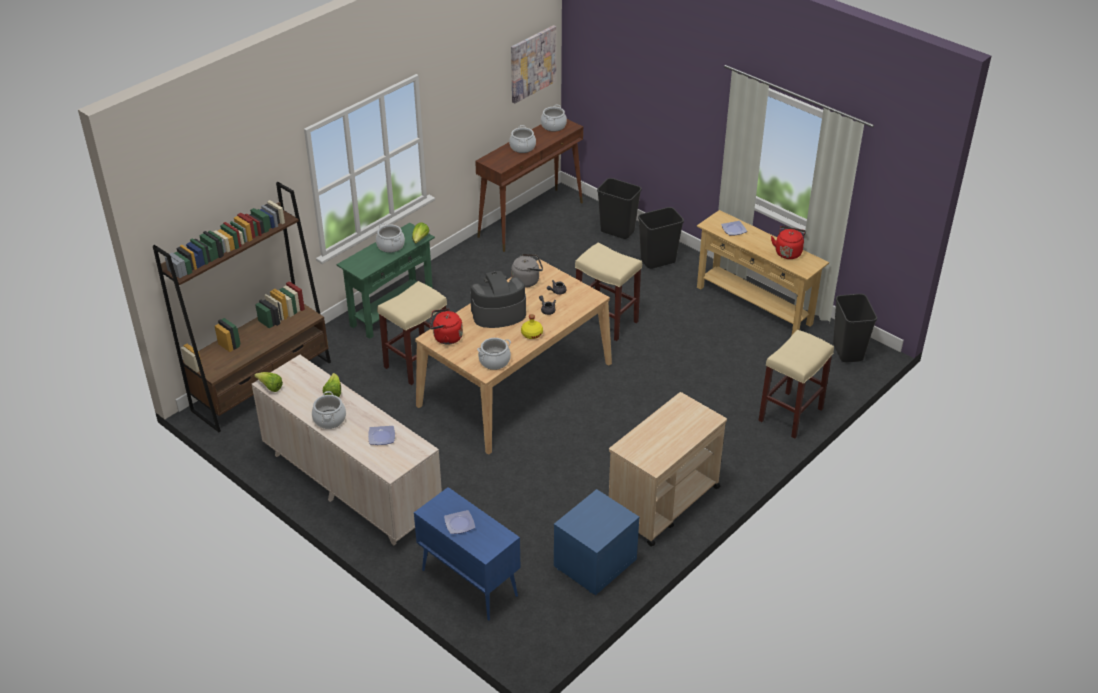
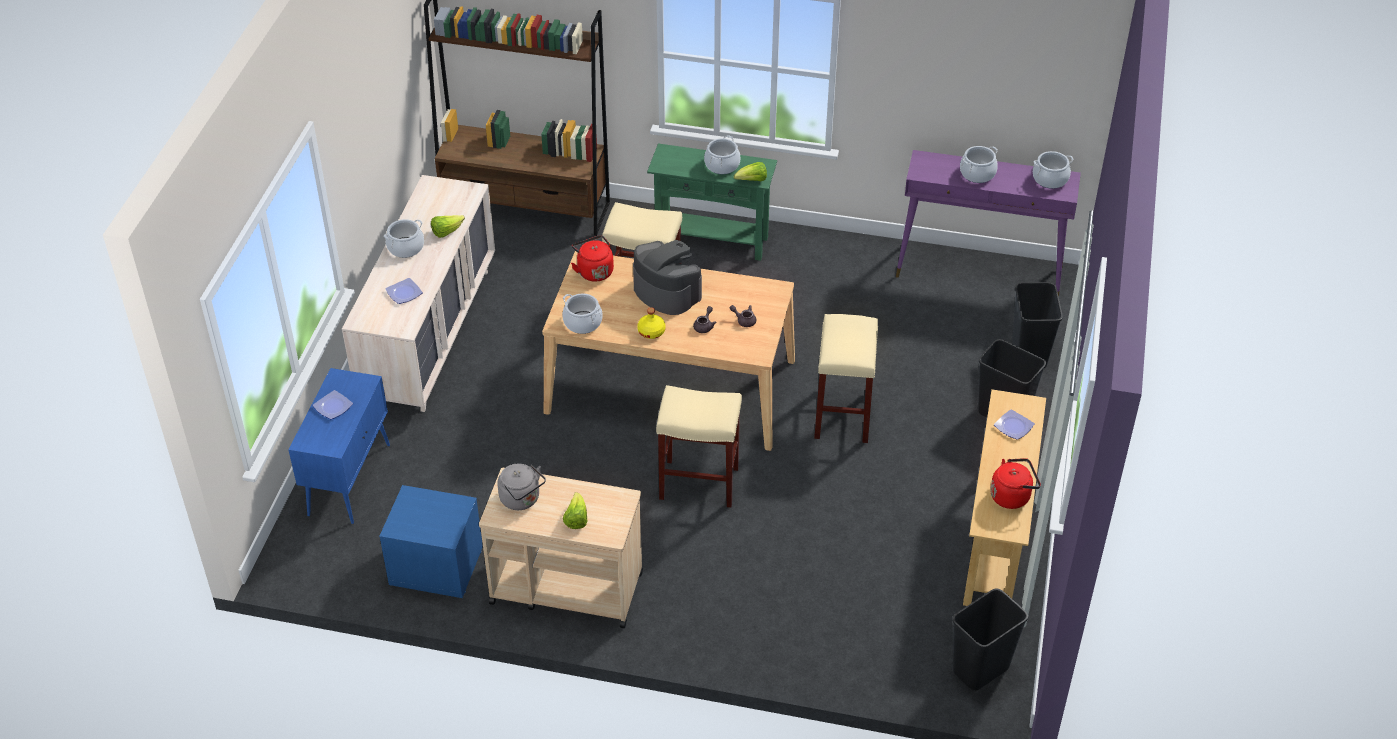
camera: 60 degrees right, 5 degrees up
lettuce [254,372,283,392] -> lettuce moved to [563,492,587,529]
brown console table [475,119,583,252] -> purple console table [896,150,1081,297]
picture [511,25,556,104] -> none
grey kettle [511,254,543,288] -> grey kettle moved to [498,464,546,510]
beige stool [758,330,834,439] -> beige stool moved to [656,385,742,508]

